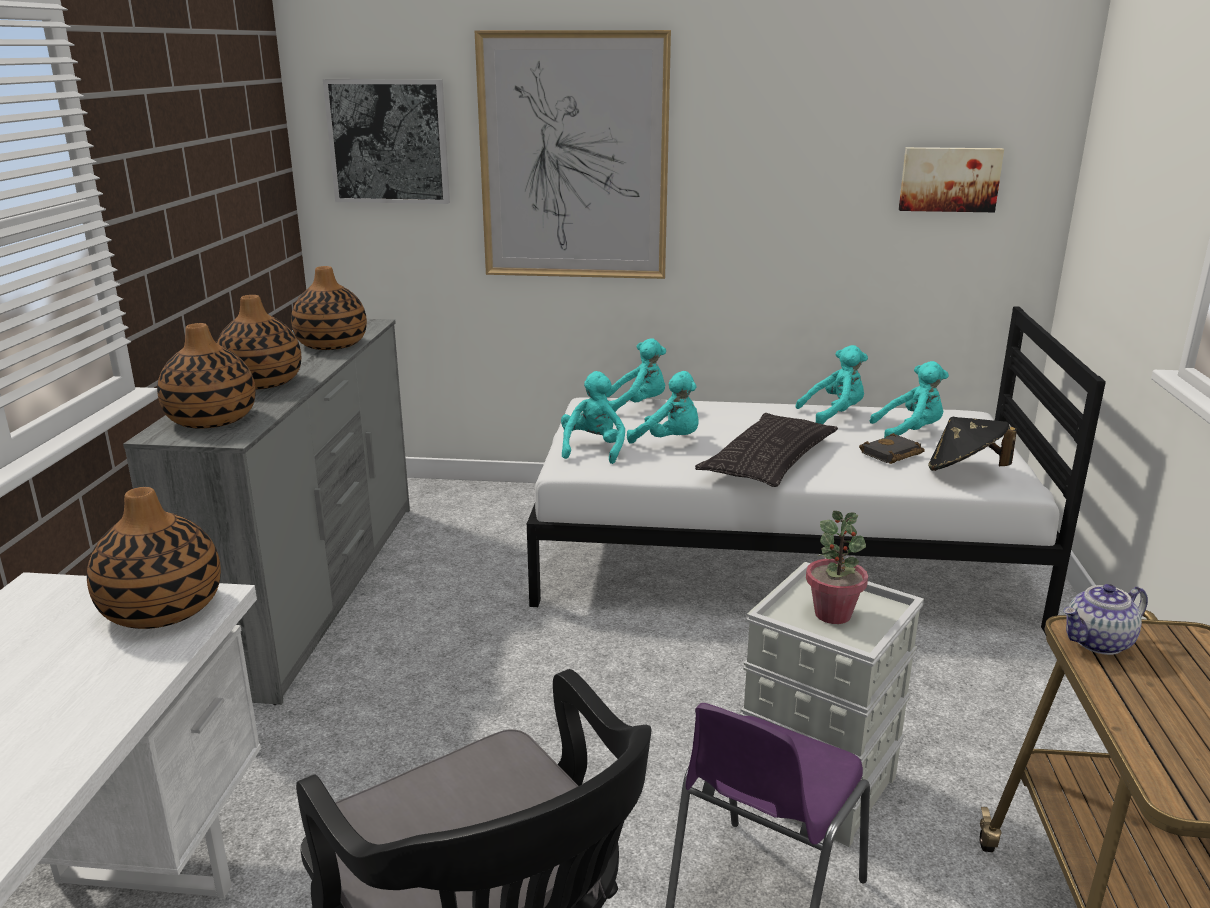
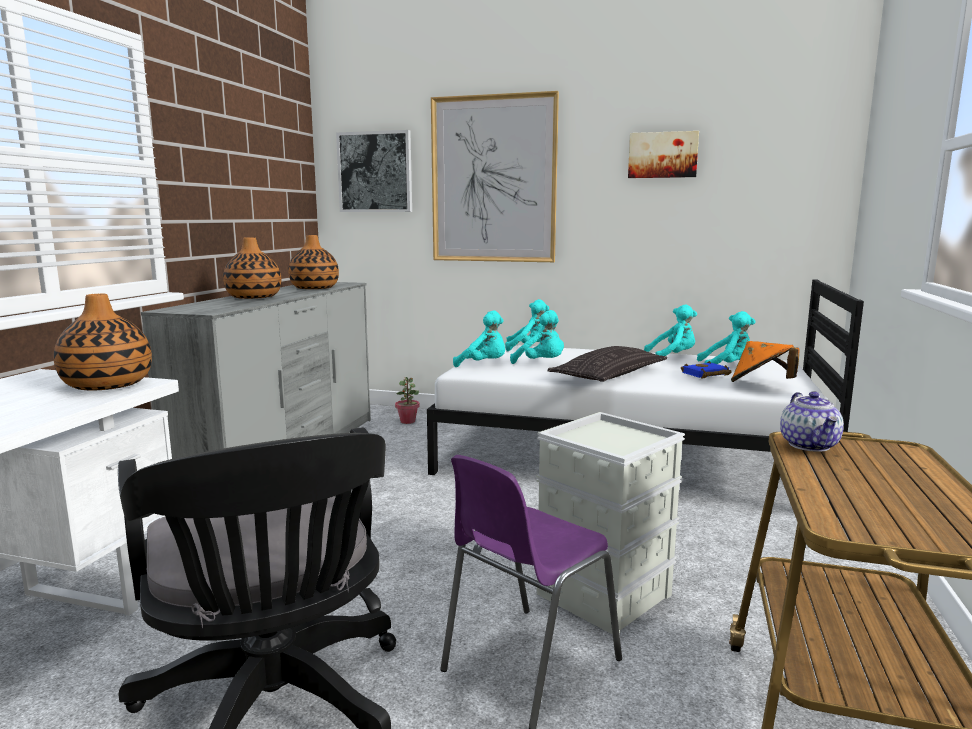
camera: 10 degrees right, 10 degrees down
vase [157,323,256,429] -> none
turquoise plush toy [561,371,625,464] -> turquoise plush toy turned 90 degrees clockwise [453,310,505,367]
potted plant [806,511,868,624] -> potted plant moved to [395,377,420,424]
black book [859,433,925,464] -> blue book [681,361,731,379]
picture [899,147,1004,212] -> picture moved to [628,131,699,178]
black hat [928,417,1017,471] -> orange hat [731,341,800,382]
teapot [1063,584,1148,655] -> teapot turned 75 degrees counterclockwise [780,391,844,452]

